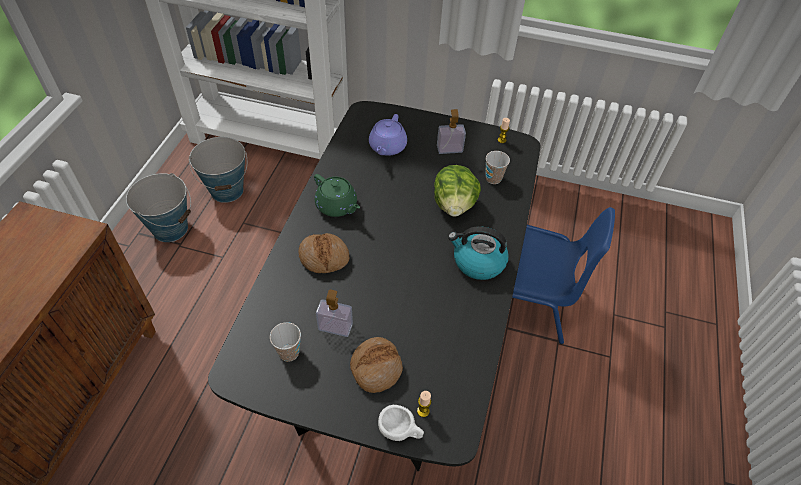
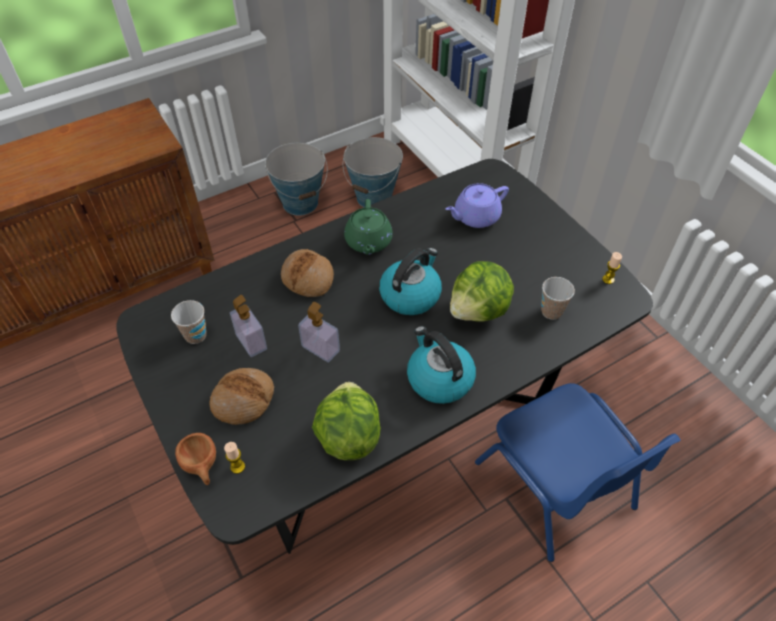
camera: 45 degrees right, 0 degrees up
white cup [378,405,424,441] -> brown cup [175,433,216,485]
soap dispenser [437,109,466,154] -> soap dispenser moved to [298,302,340,363]
none -> lettuce [312,382,381,460]
none -> kettle [379,248,442,315]

